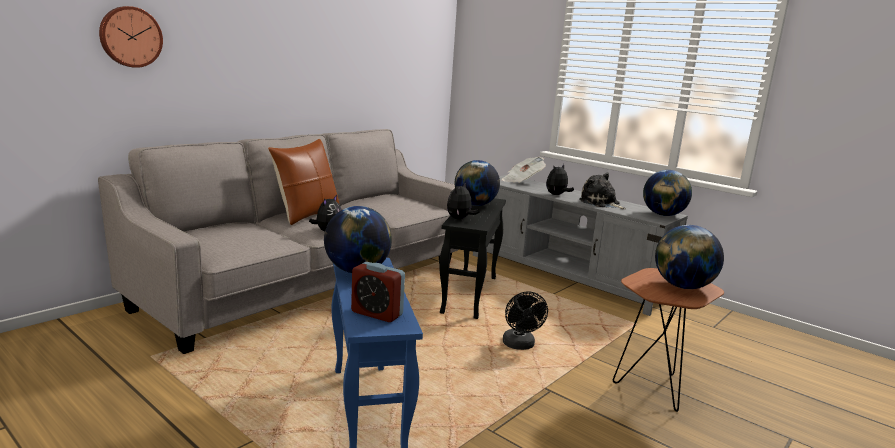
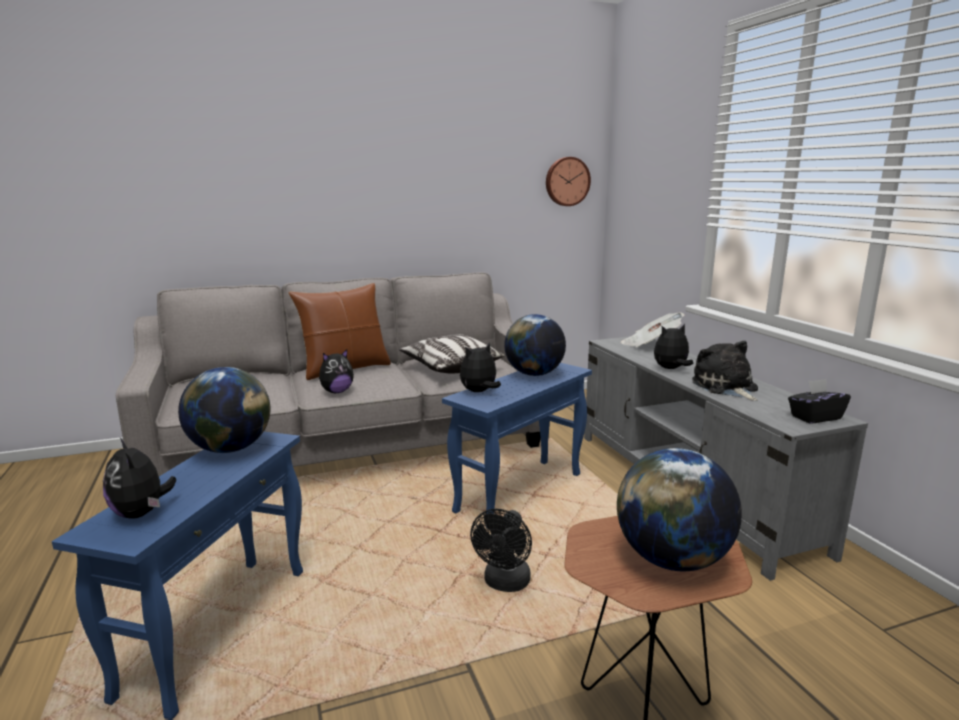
camera: 30 degrees right, 0 degrees up
wall clock [99,6,163,68] -> wall clock moved to [546,157,591,206]
alarm clock [351,262,405,322] -> plush toy [103,438,176,519]
black side table [439,198,506,319] -> blue side table [442,363,592,529]
globe [643,170,692,216] -> black tissue box [788,379,851,424]
none -> pillow [399,334,505,374]

